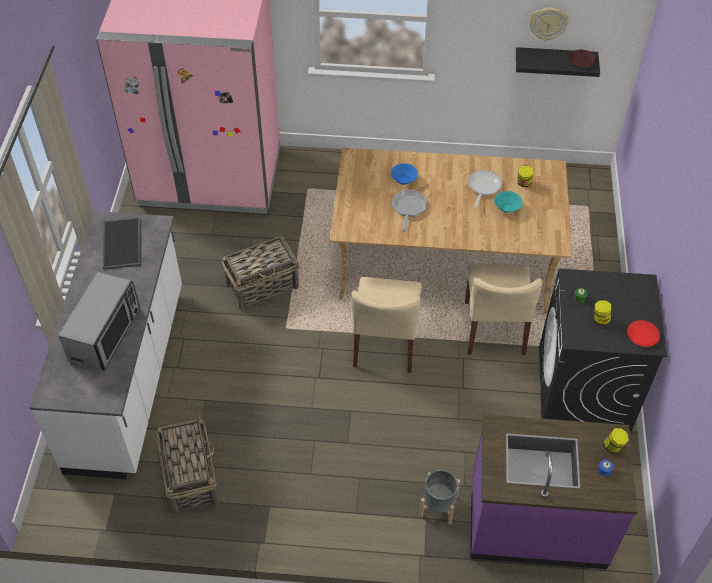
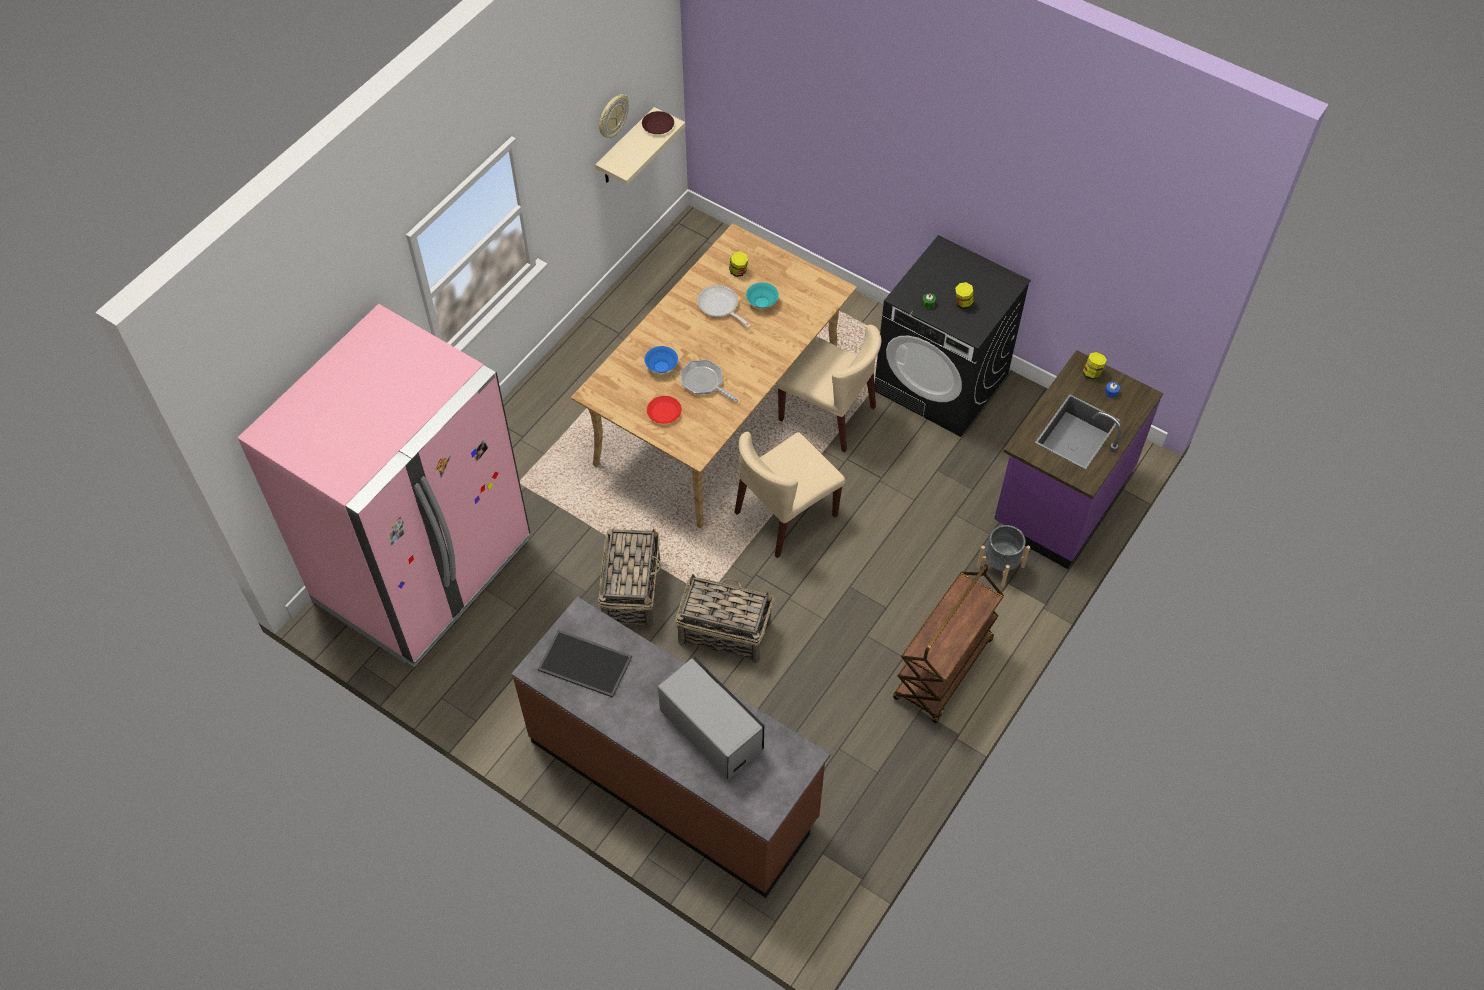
camera: 60 degrees left, 5 degrees up
white counter [29,211,182,479] -> brown counter [511,596,830,898]
basket [157,416,219,515] -> basket moved to [675,574,774,664]
beige chair [351,277,422,373] -> beige chair turned 105 degrees clockwise [735,432,845,558]
black shelf [516,47,600,77] -> beige shelf [595,107,685,185]
red plate [627,320,660,347] -> red plate moved to [647,396,682,424]
none -> brown cart [893,564,1004,723]

